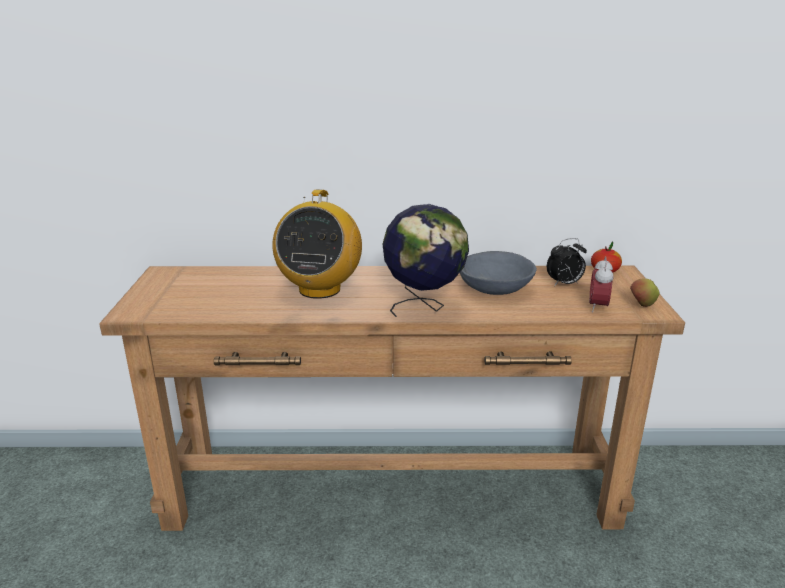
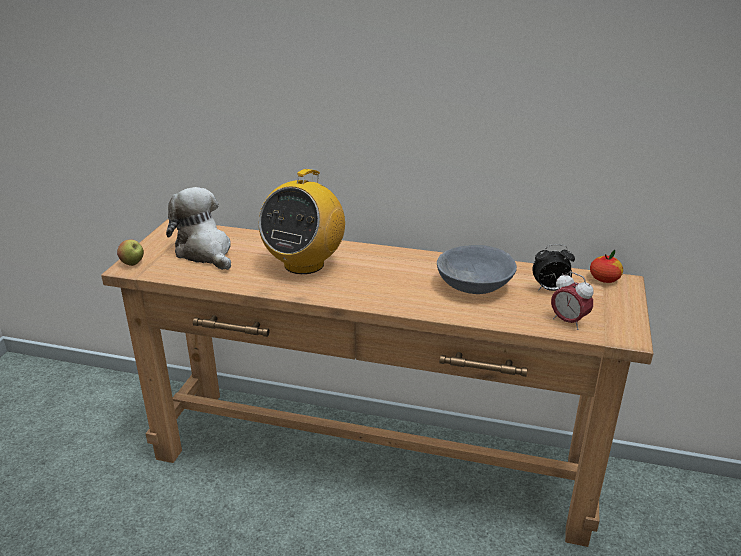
camera: 15 degrees right, 5 degrees up
globe [382,204,469,317] -> none
alarm clock [589,256,614,313] -> alarm clock turned 75 degrees counterclockwise [551,272,594,330]
apple [630,278,659,307] -> apple moved to [117,239,144,266]
none -> plush toy [166,187,231,270]

